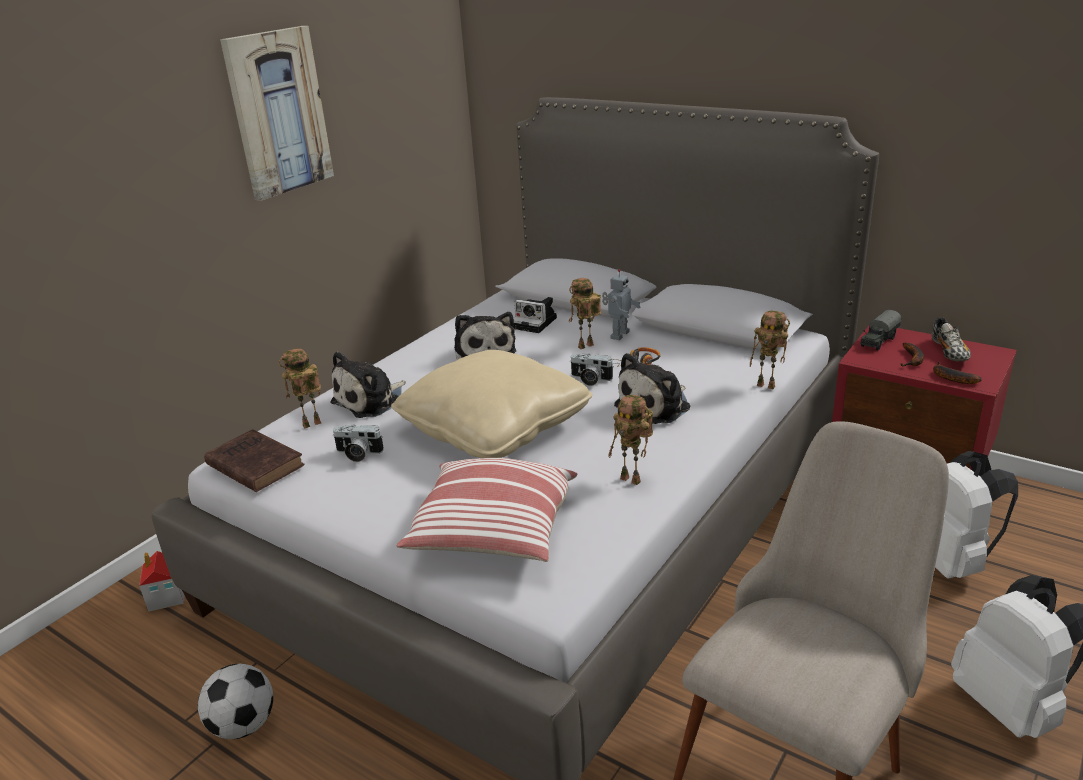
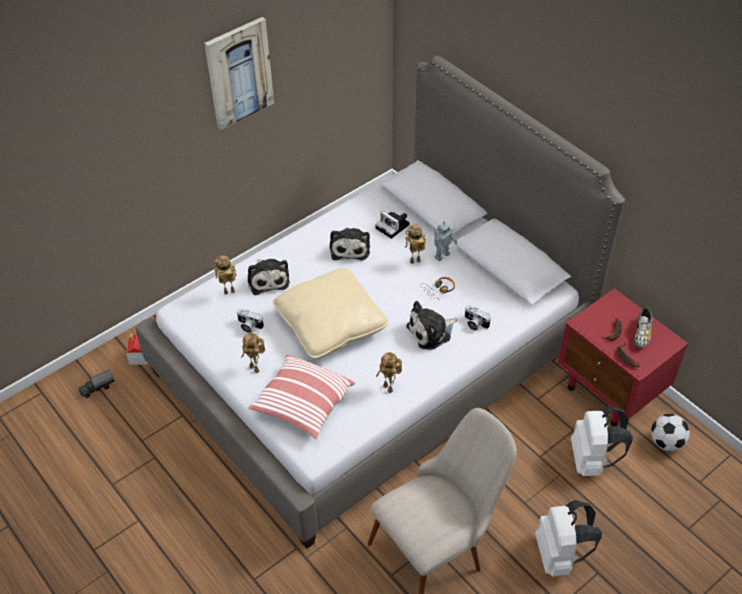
camera: 15 degrees right, 20 degrees up
football [198,664,273,739] -> football moved to [651,414,690,451]
brown book [204,429,305,492] -> none
plush toy [330,351,406,418] -> plush toy turned 75 degrees counterclockwise [248,259,290,295]
camera [571,354,613,386] -> camera moved to [465,305,491,331]
toy robot [750,311,790,389] -> toy robot moved to [241,333,265,374]
toy truck [860,310,901,351] -> toy truck moved to [79,369,115,398]

